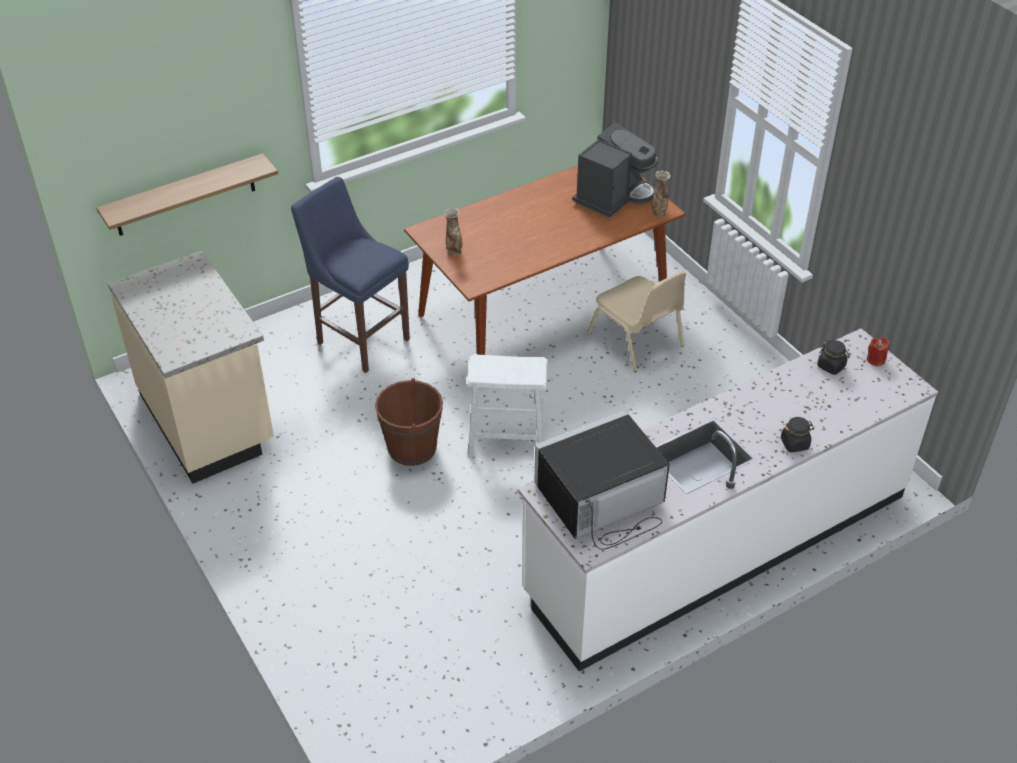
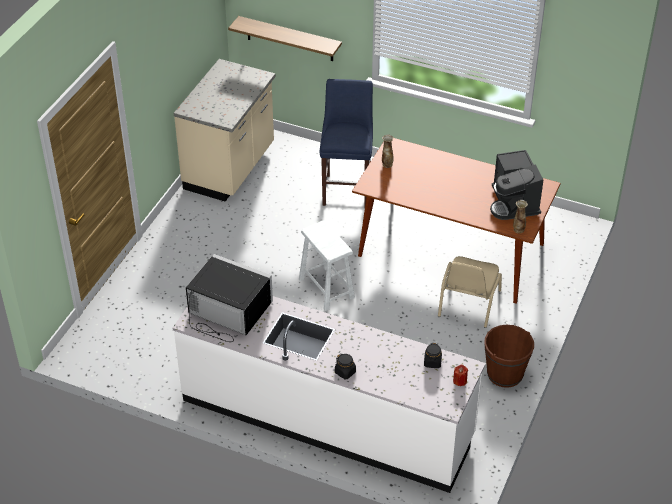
camera: 55 degrees right, 0 degrees up
brown bucket [375,378,443,466] -> brown bucket moved to [484,325,534,388]
coffee machine [572,122,658,218] -> coffee machine turned 75 degrees clockwise [490,150,543,220]

